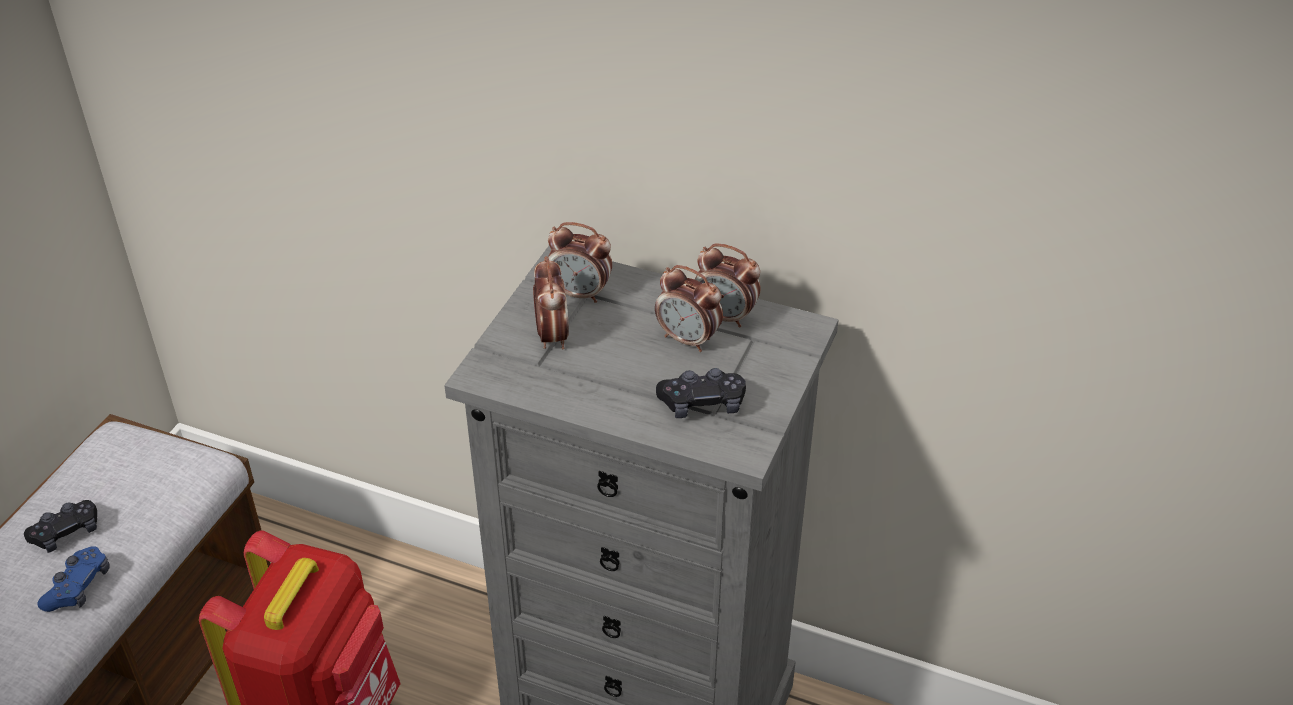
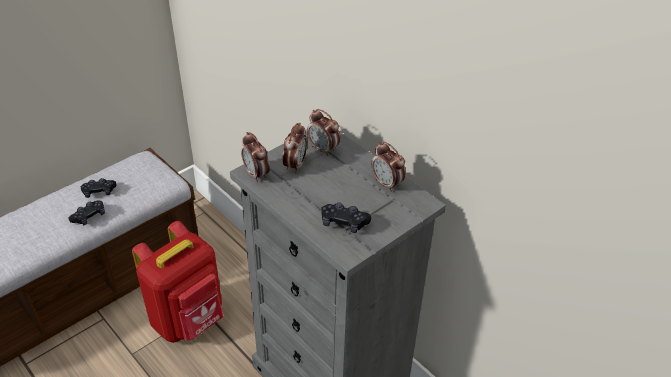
camera: 25 degrees right, 0 degrees up
blue game controller [37,546,110,612] -> black game controller [68,201,105,226]
alarm clock [655,265,723,352] -> alarm clock moved to [241,132,270,182]

